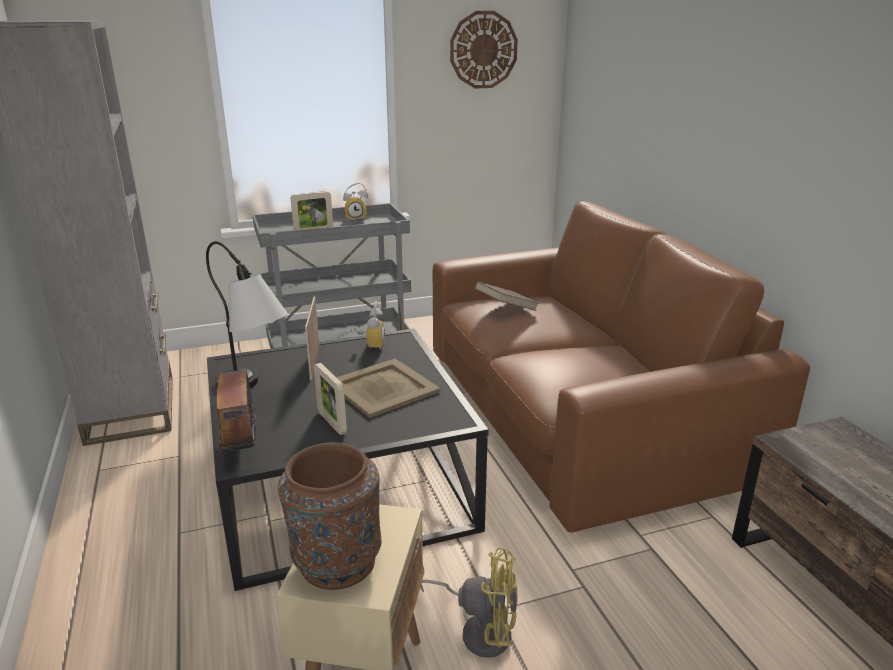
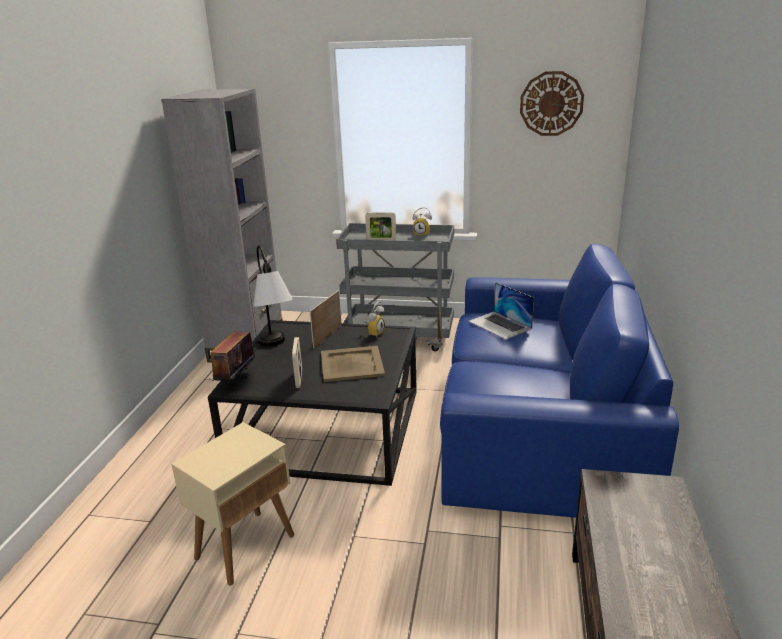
camera: 30 degrees right, 0 degrees up
brown vase [278,443,382,590] -> none
yellow fan [420,548,518,658] -> none
brown sofa [433,202,810,533] -> blue sofa [440,244,679,518]
brown book [475,282,539,311] -> laptop [469,282,534,339]

